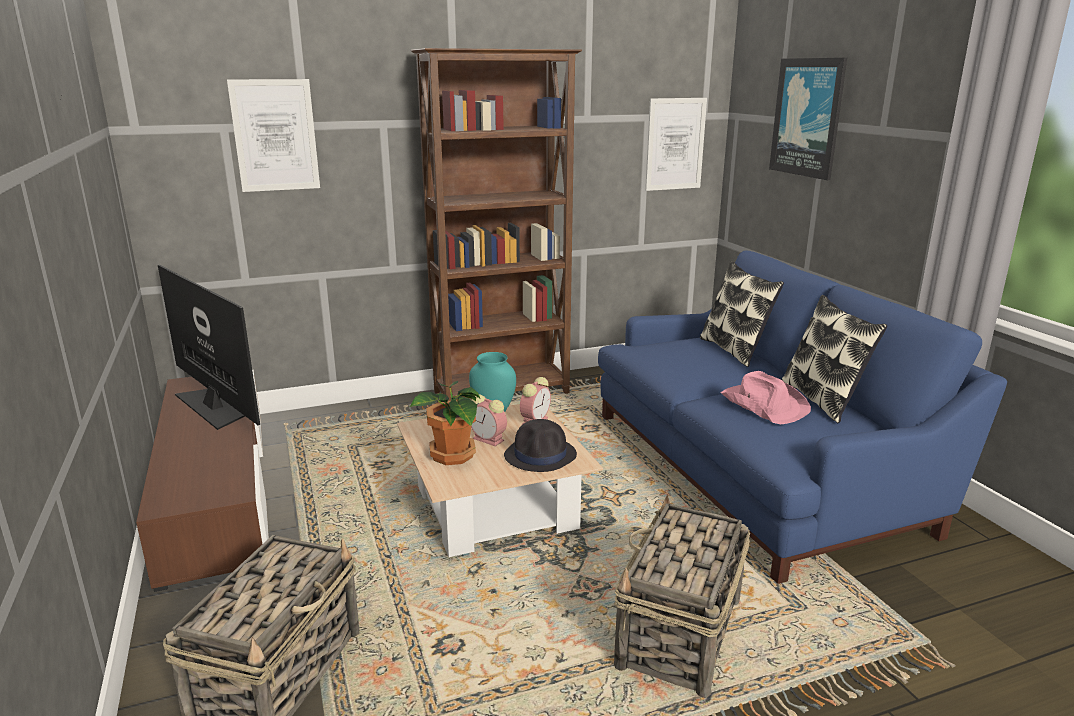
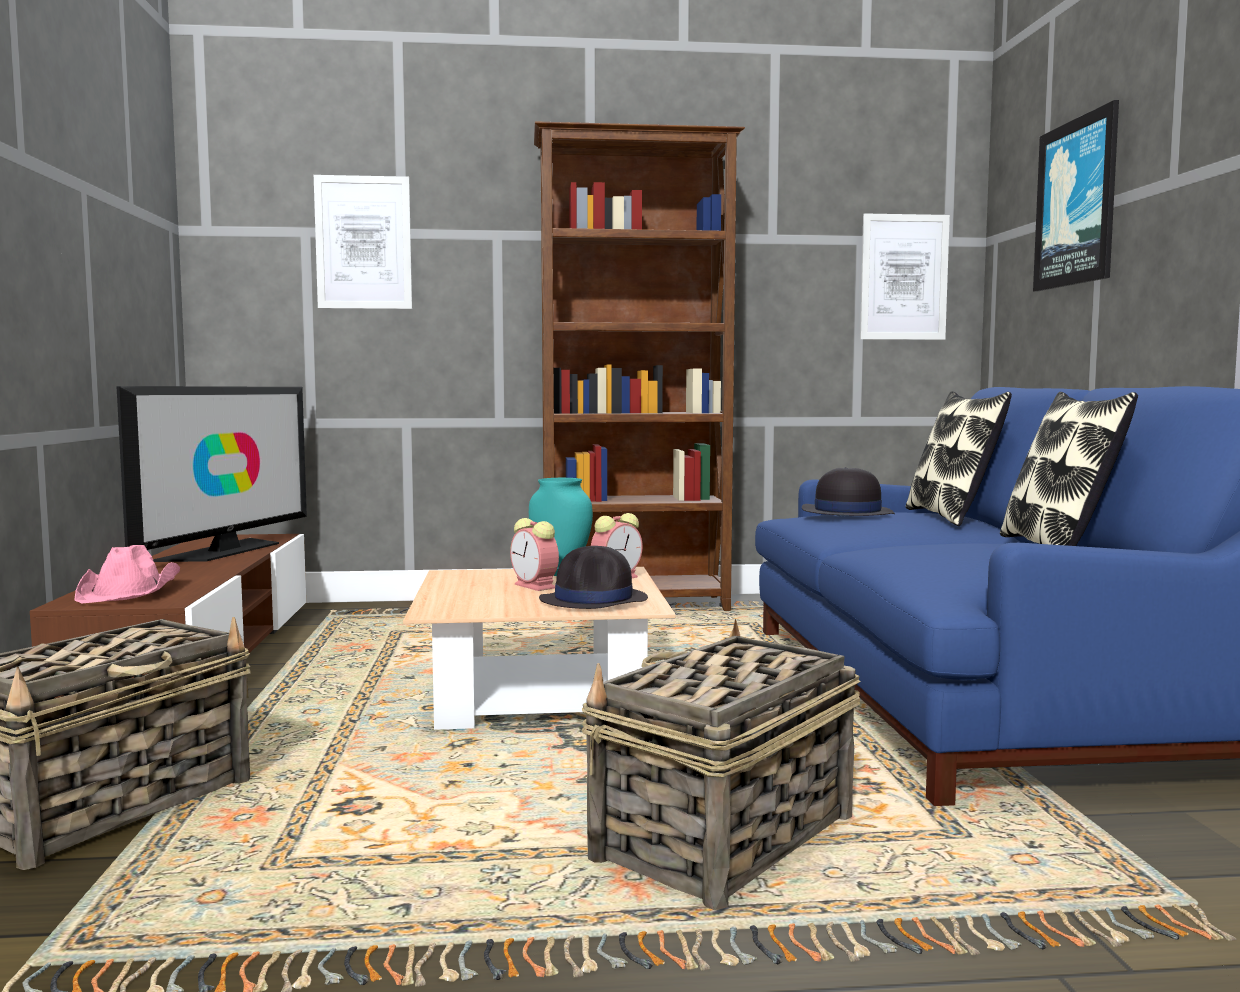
camera: 15 degrees right, 15 degrees down
television [158,265,260,430] -> television turned 45 degrees clockwise [116,386,307,562]
potted plant [410,381,480,465] -> none
pink hat [721,371,811,424] -> pink hat moved to [74,545,180,603]
none -> black hat [802,467,895,516]

